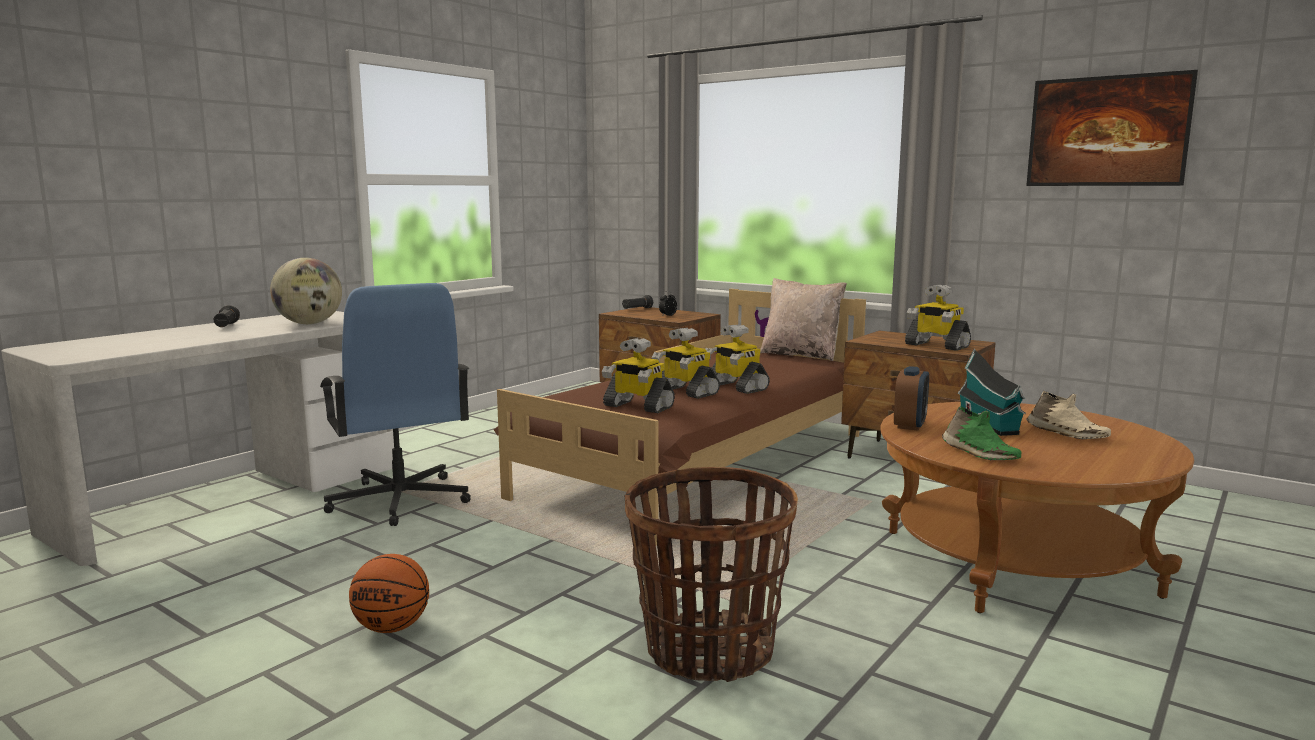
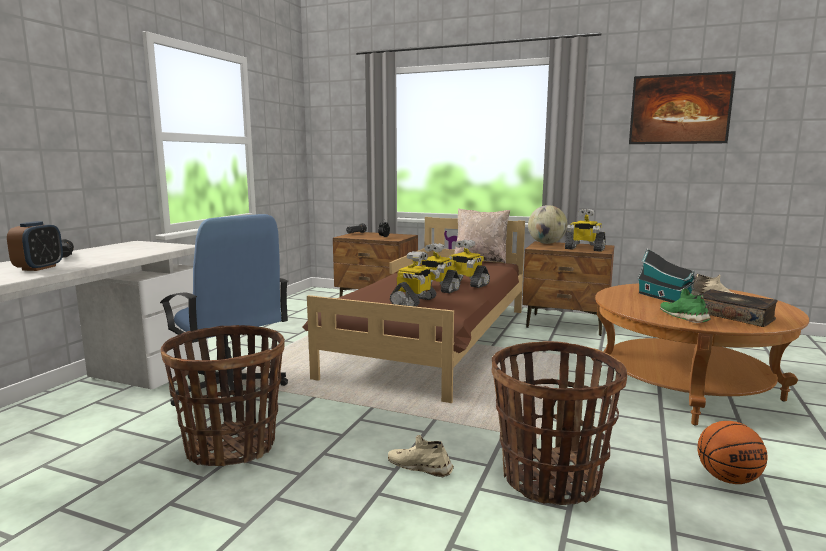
camera: 15 degrees left, 0 degrees up
globe [270,258,342,324] -> globe moved to [528,205,568,244]
basketball [349,554,429,633] -> basketball moved to [697,421,768,484]
toy robot [602,338,675,413] -> toy robot turned 75 degrees counterclockwise [390,251,440,307]
alarm clock [894,366,929,431] -> alarm clock moved to [7,221,63,271]
green shoe [942,406,1022,460] -> green shoe turned 150 degrees counterclockwise [660,288,711,323]
none -> basket [160,325,285,466]
none -> beige shoe [388,435,454,477]
none -> book [699,289,778,327]

